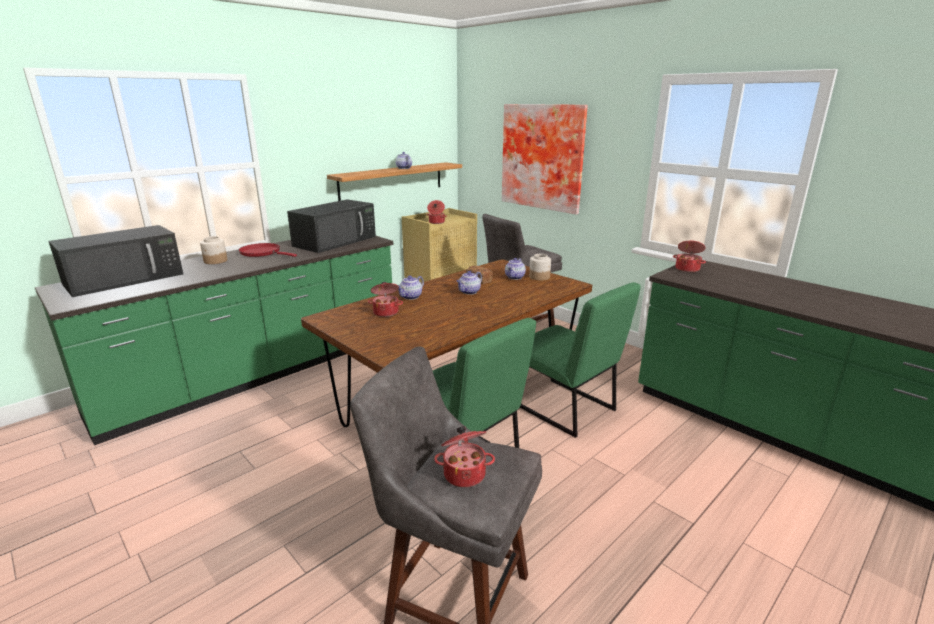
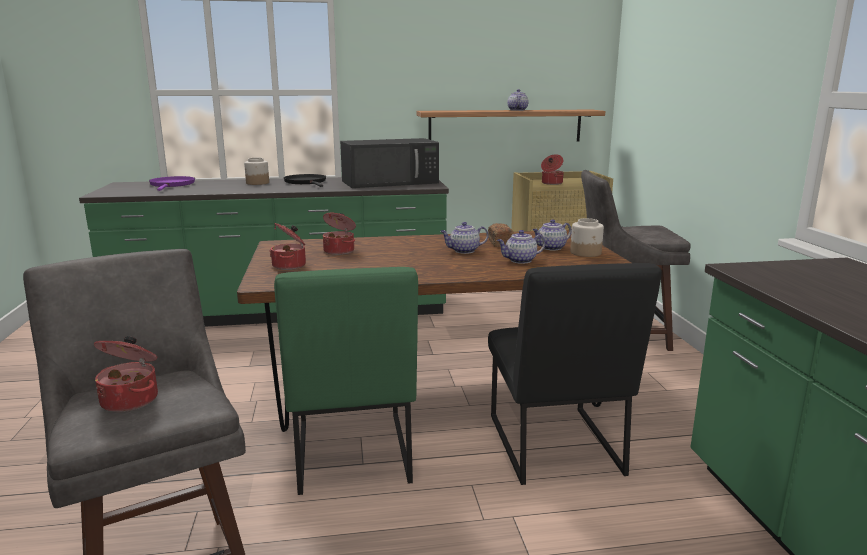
camera: 35 degrees right, 5 degrees down
black microwave [49,225,183,297] -> purple frying pan [149,176,195,191]
red frying pan [239,243,297,257] -> black frying pan [284,174,326,187]
teapot [398,276,424,300] -> teapot moved to [497,230,545,264]
picture [502,104,588,215] -> none
green chair [520,282,641,438] -> black chair [488,263,662,485]
cooking pot [673,241,706,272] -> cooking pot moved to [269,223,306,270]

